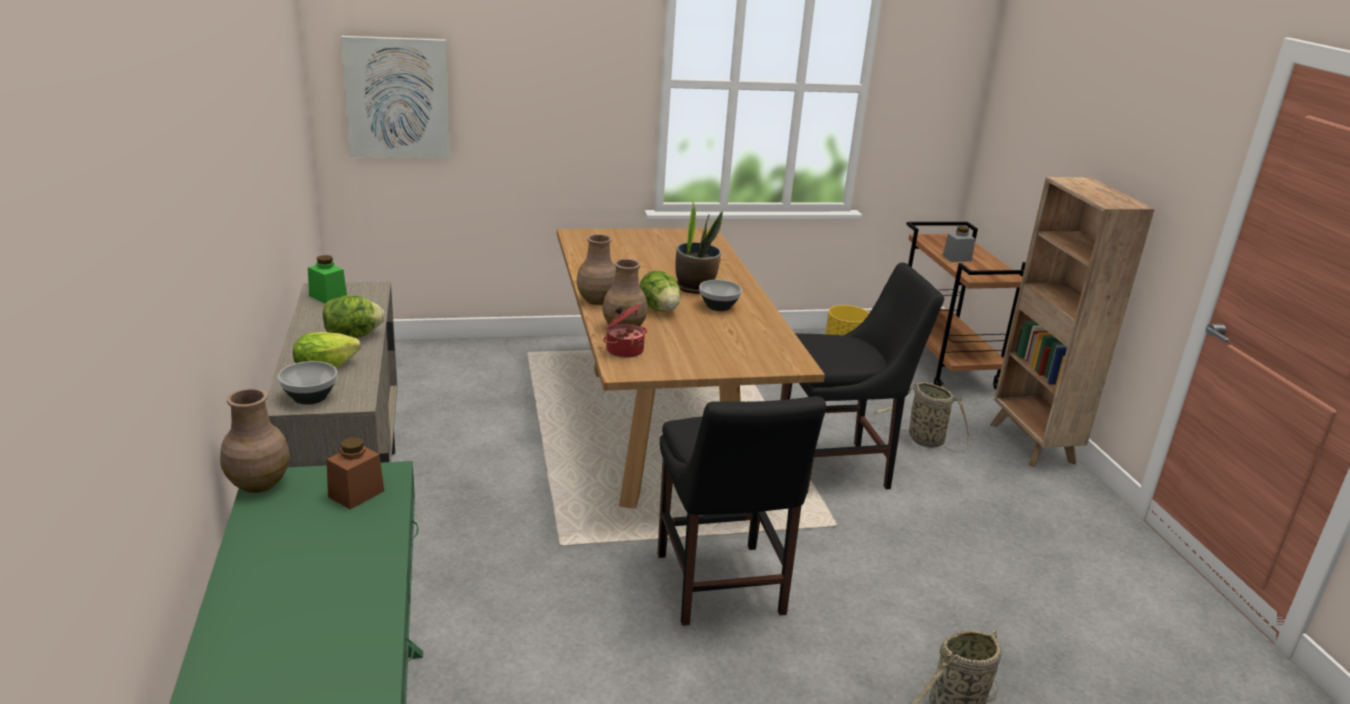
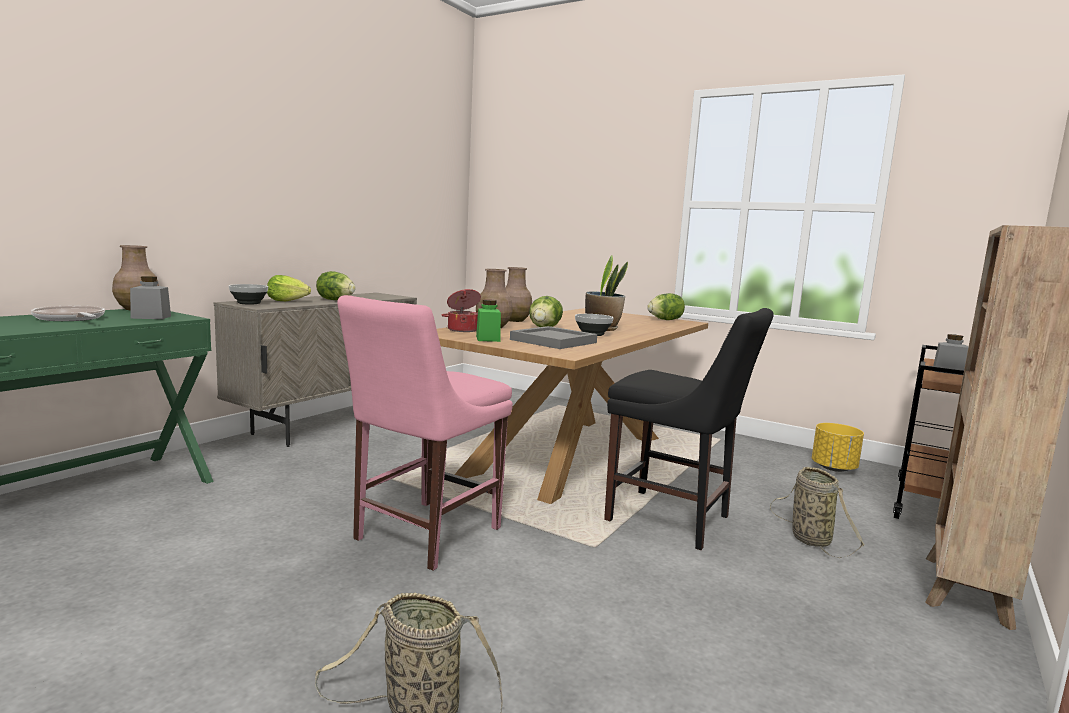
camera: 45 degrees right, 15 degrees down
green jar [308,255,347,304] -> green jar moved to [476,299,501,342]
brown jar [327,437,384,509] -> grey jar [130,276,171,319]
picture [341,36,450,158] -> none
black chair [658,396,826,626] -> pink chair [337,295,513,571]
none -> frying pan [31,306,105,321]
none -> grey tray [510,326,597,349]
none -> lettuce [647,293,685,320]

